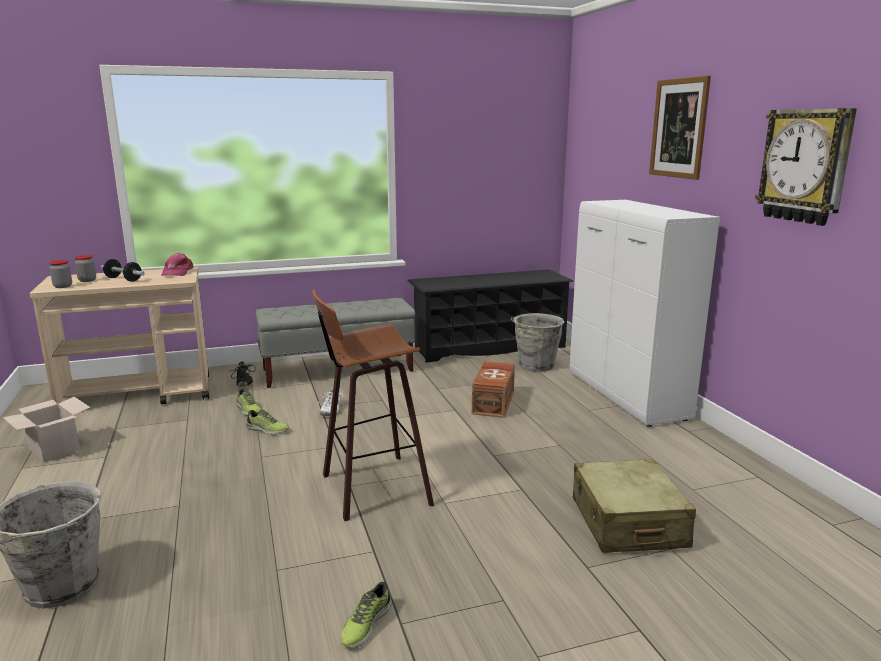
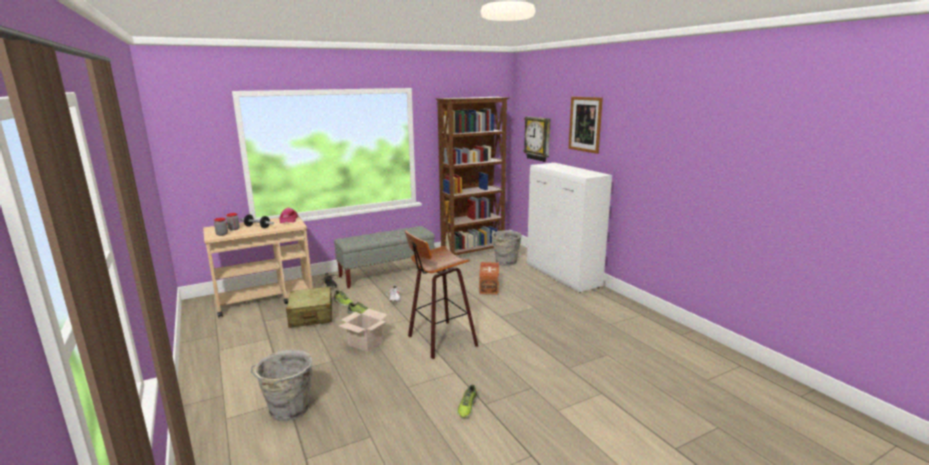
camera: 10 degrees left, 0 degrees up
cardboard box [3,397,90,462] -> cardboard box moved to [339,309,388,352]
black shoe rack [408,269,573,363] -> brown bookcase [435,97,510,255]
beige suitcase [573,459,696,553] -> beige suitcase moved to [286,286,332,328]
wall clock [755,108,857,226] -> wall clock moved to [523,116,550,162]

